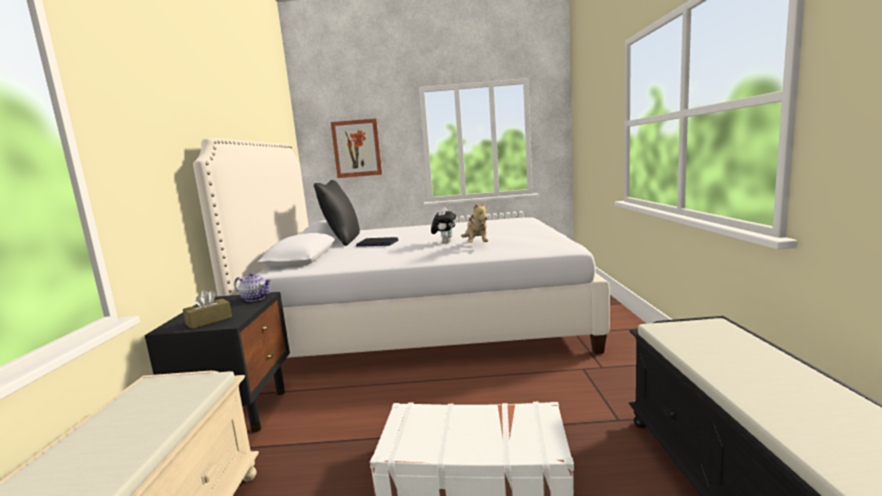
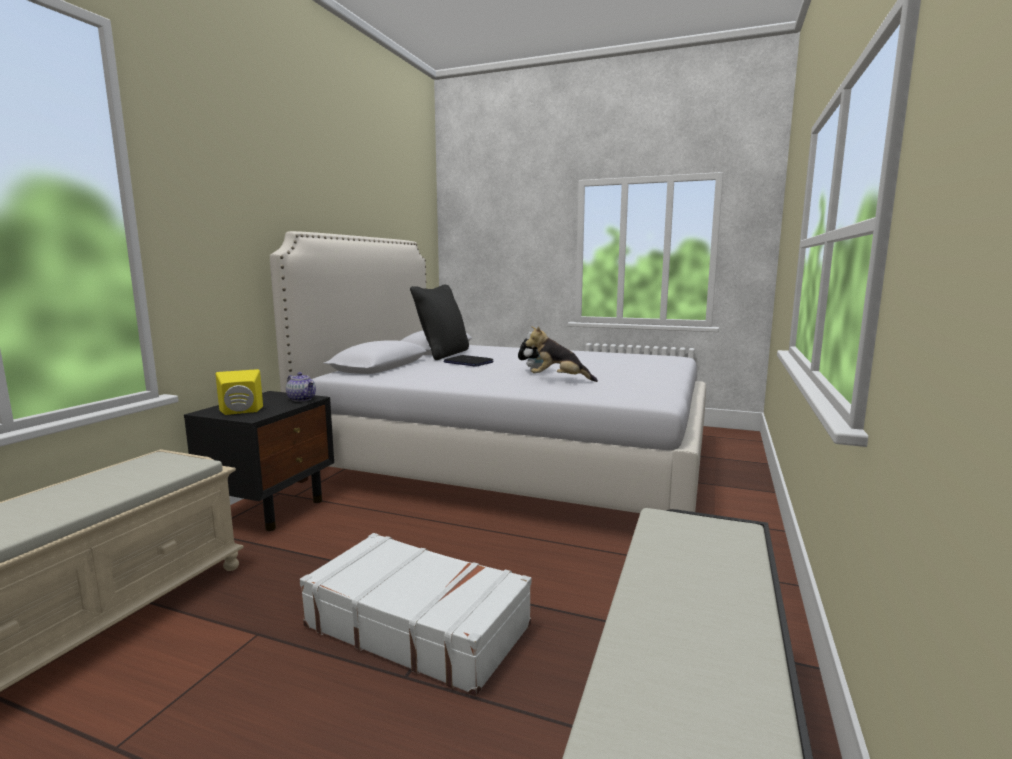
camera: 20 degrees right, 0 degrees up
brown tissue box [183,290,232,329] -> yellow speaker [215,369,263,415]
picture [331,119,382,178] -> none
plush toy [461,201,488,243] -> plush toy turned 90 degrees clockwise [525,326,598,382]

